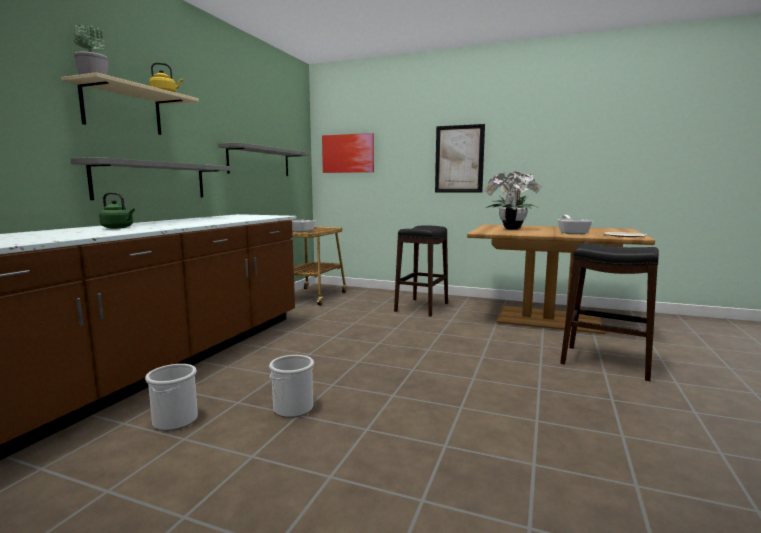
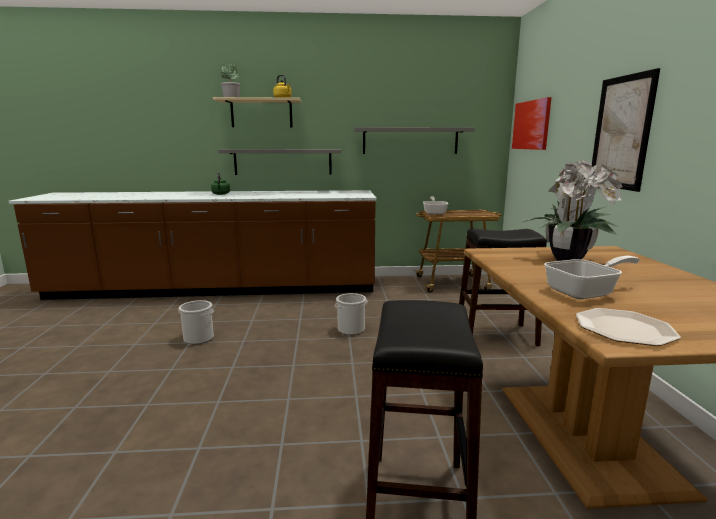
camera: 65 degrees right, 5 degrees up
bucket [145,364,198,431] -> bucket moved to [335,293,367,335]

